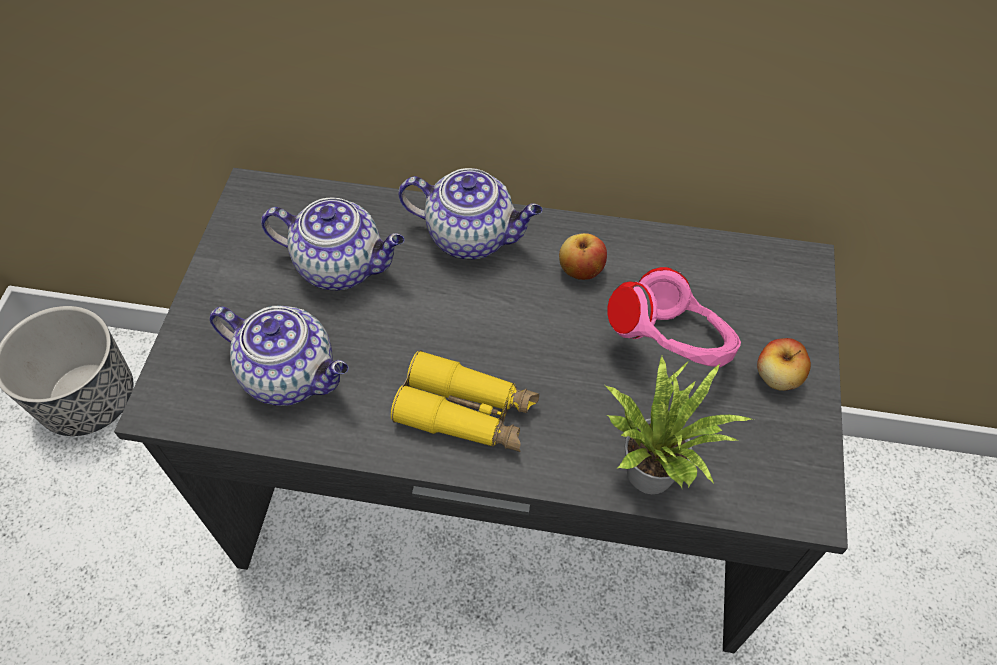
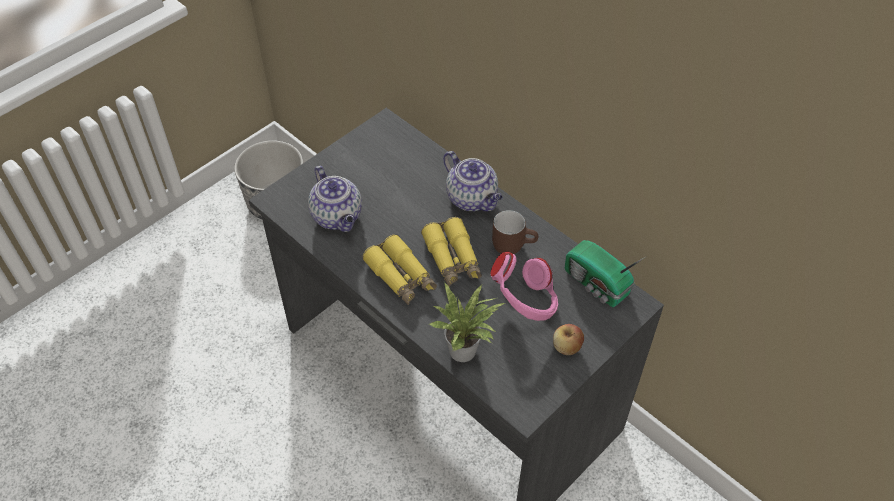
camera: 35 degrees right, 5 degrees down
teapot [261,197,405,290] -> none
apple [559,233,607,280] -> brown mug [492,210,538,254]
none -> yellow binoculars [421,217,482,287]
none -> radio [565,240,647,307]

